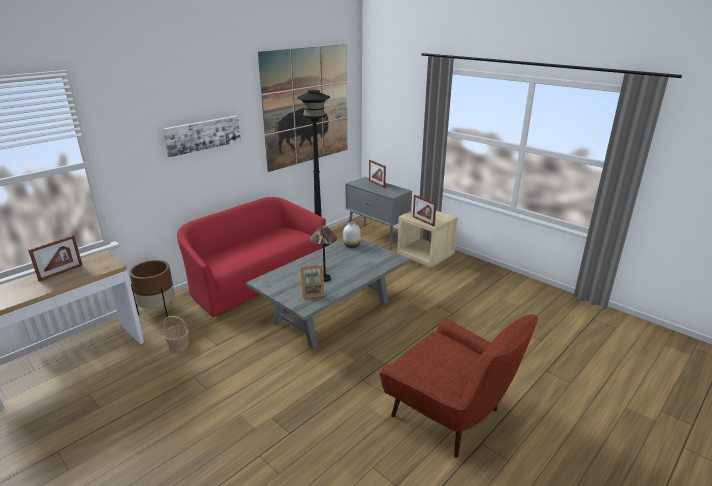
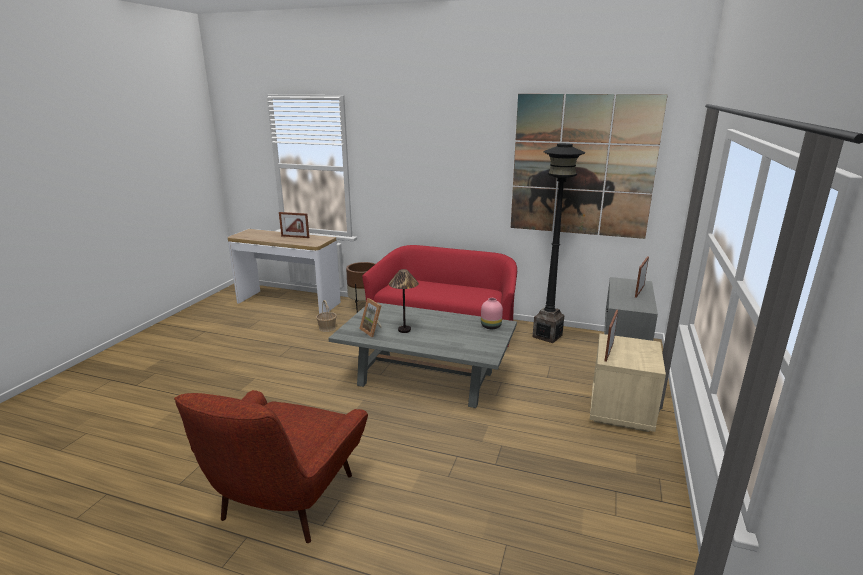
camera: 65 degrees right, 5 degrees down
picture [163,115,241,157] -> none
white vase [343,222,361,248] -> pink vase [481,298,503,329]

